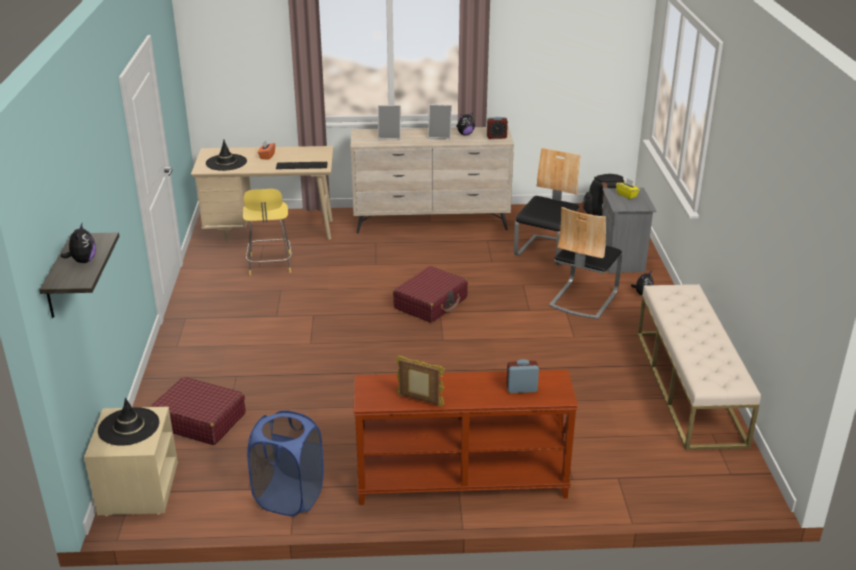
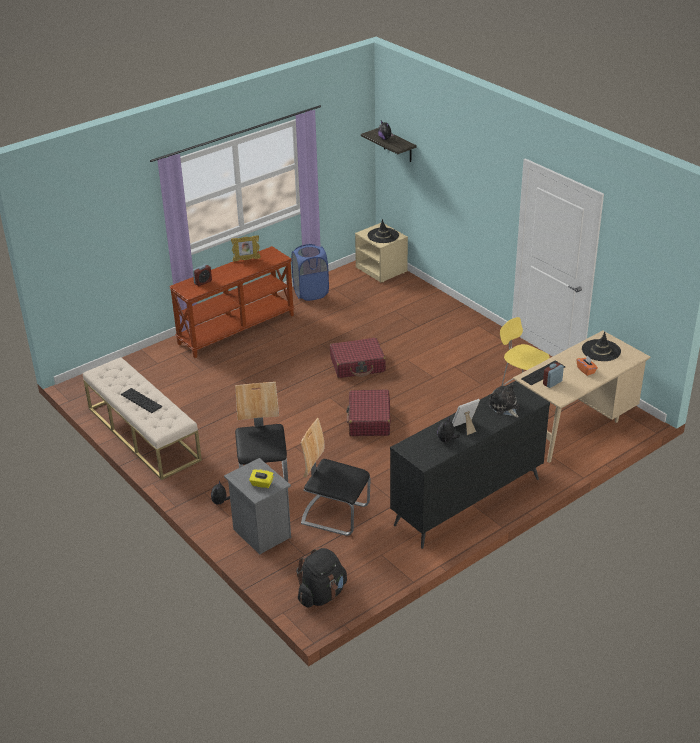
camera: 145 degrees right, 5 degrees up
red suitcase [150,377,246,445] -> red suitcase moved to [330,338,386,378]
beige dresser [350,127,514,233] -> black dresser [390,381,550,549]
picture frame [378,105,401,139] -> plush toy [489,383,519,417]
alarm clock [487,117,508,139] -> alarm clock moved to [543,362,564,388]
chair [514,148,581,266] -> chair turned 120 degrees clockwise [301,418,370,536]
none -> keyboard [121,388,162,413]

